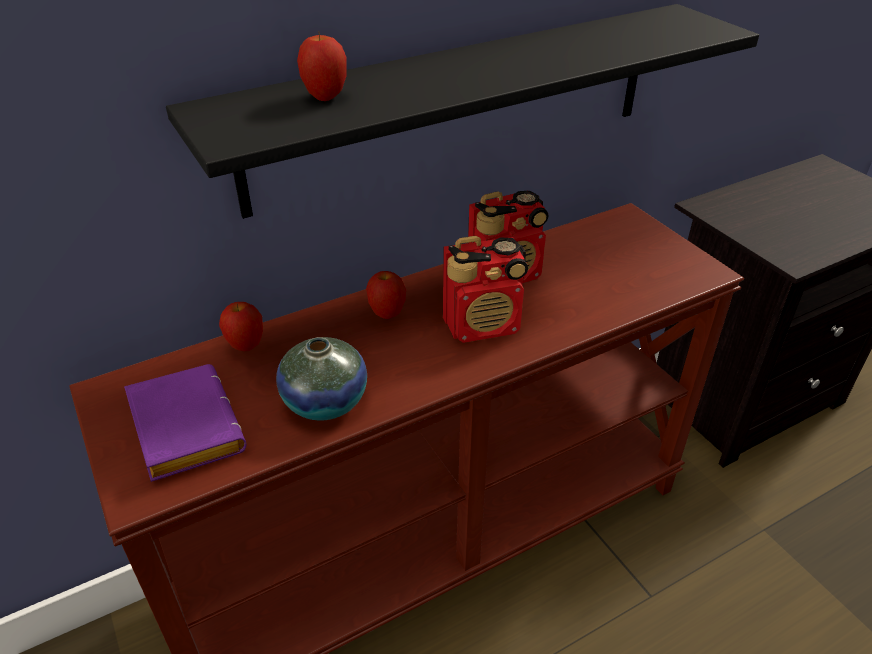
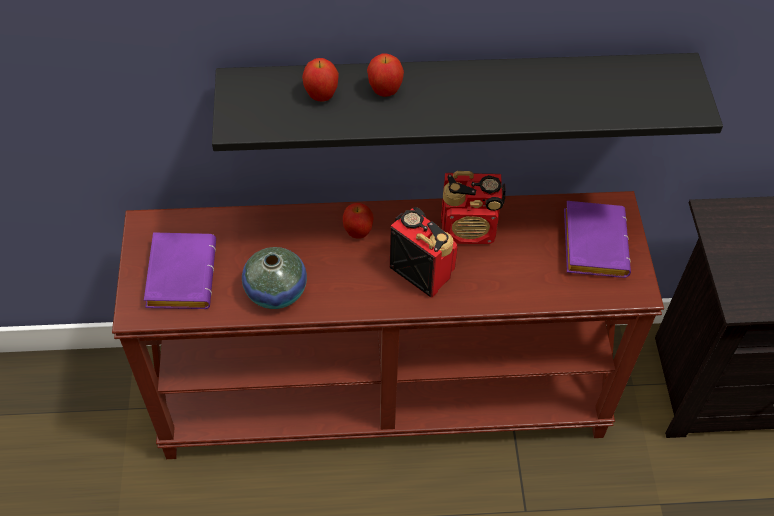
camera: 25 degrees right, 15 degrees up
apple [219,302,263,351] -> apple moved to [367,53,404,97]
radio [443,236,528,343] -> radio turned 150 degrees counterclockwise [390,207,458,298]
none -> purple book [564,201,631,278]

